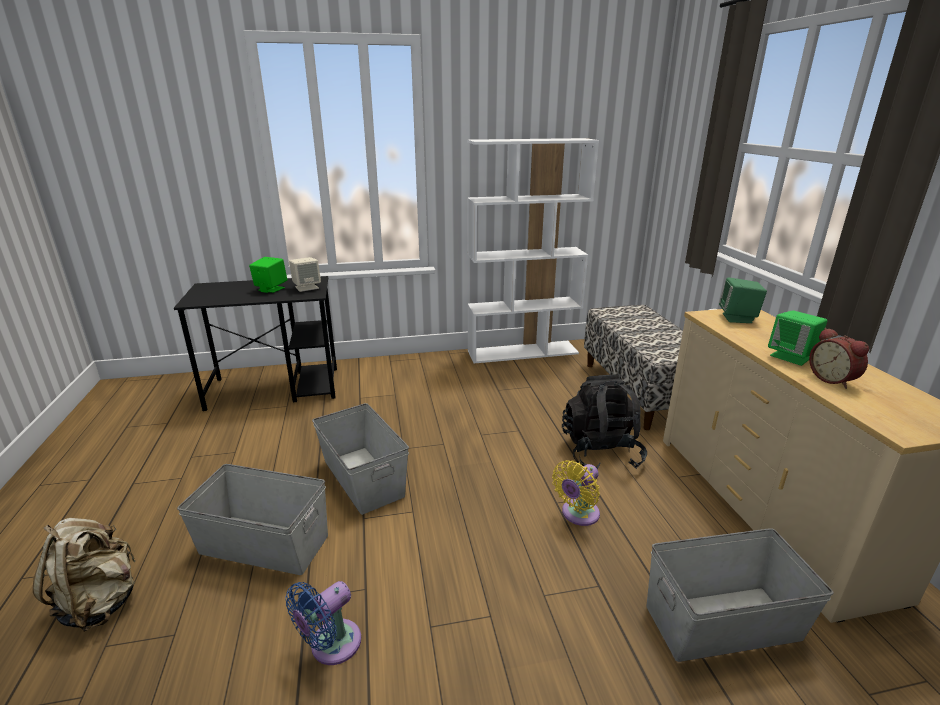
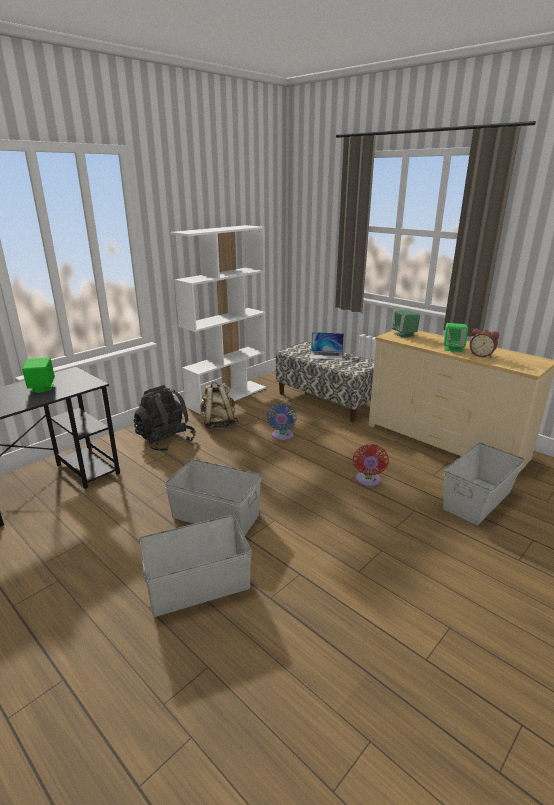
camera: 35 degrees left, 0 degrees up
beige backpack [33,518,136,632] -> beige backpack moved to [200,382,238,429]
blue fan [285,581,361,665] -> blue fan moved to [267,403,297,440]
beige speaker [289,257,321,292] -> none
yellow fan [552,460,600,526] -> red fan [353,444,389,487]
black backpack [562,375,647,469] -> black backpack moved to [134,385,196,451]
none -> laptop [310,332,344,360]

